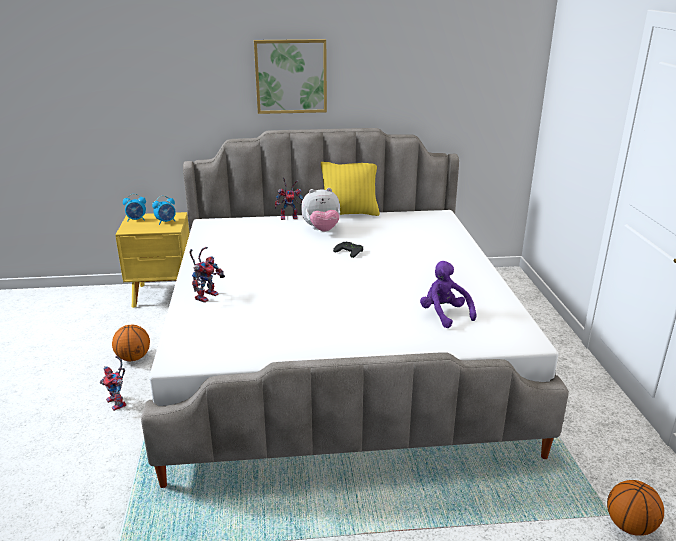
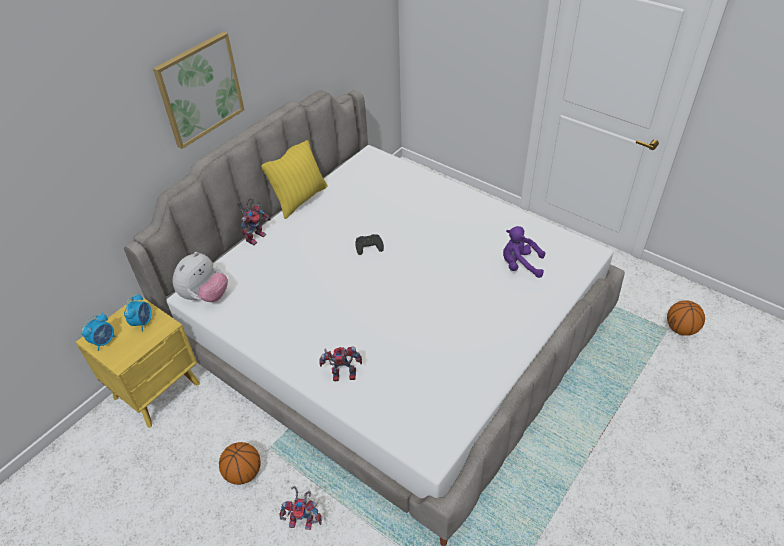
camera: 45 degrees left, 20 degrees up
toy robot [189,247,225,303] -> toy robot turned 75 degrees counterclockwise [319,346,362,381]
plush toy [301,188,340,231] -> plush toy moved to [172,252,228,302]

